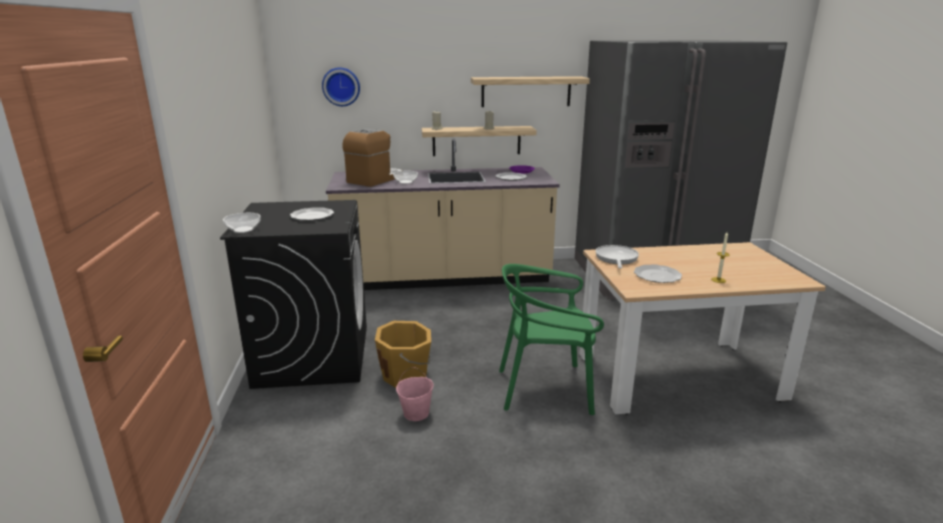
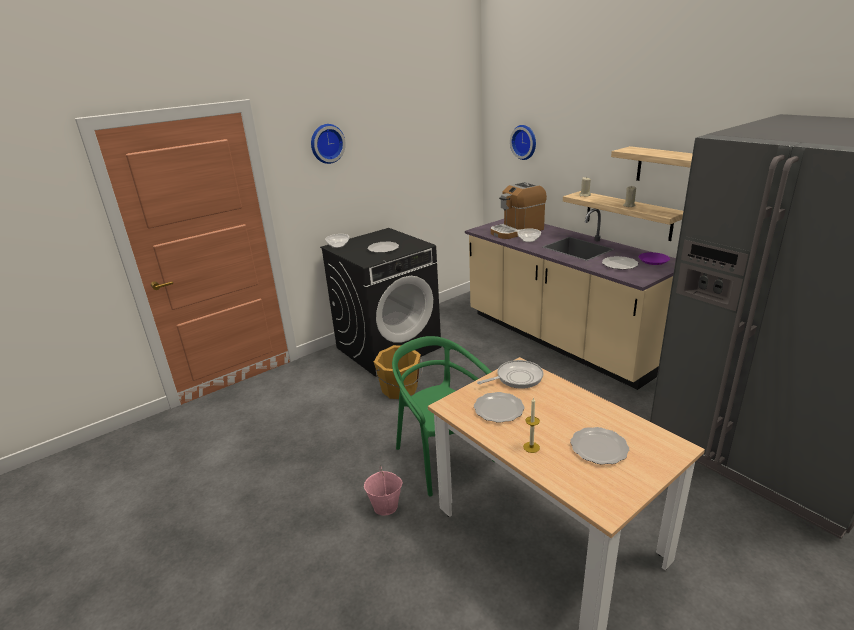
camera: 60 degrees right, 5 degrees up
coffee machine [342,129,402,187] -> coffee machine turned 150 degrees clockwise [491,182,547,239]
pink bucket [396,367,434,421] -> pink bucket moved to [364,465,403,516]
none -> wall clock [311,124,346,164]
none -> plate [570,427,629,465]

